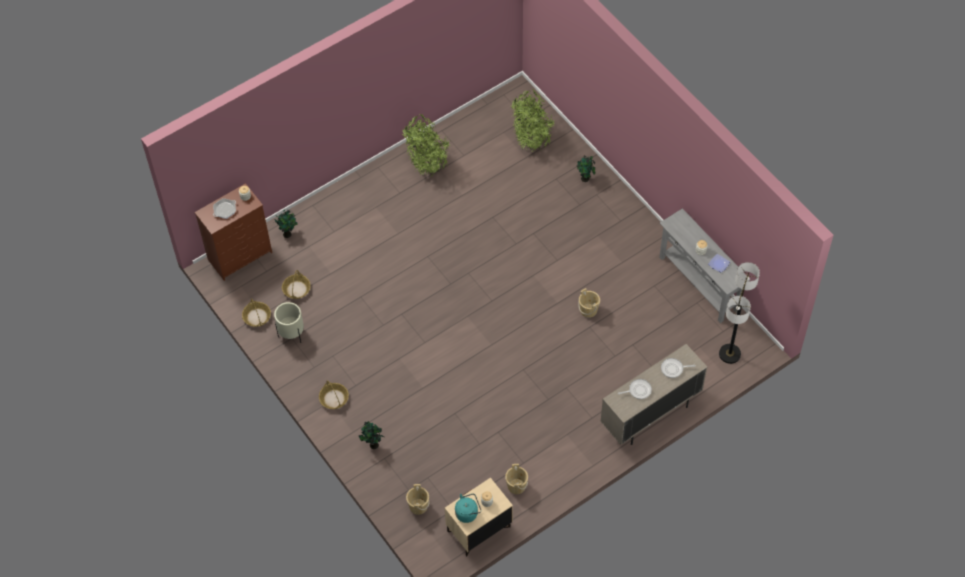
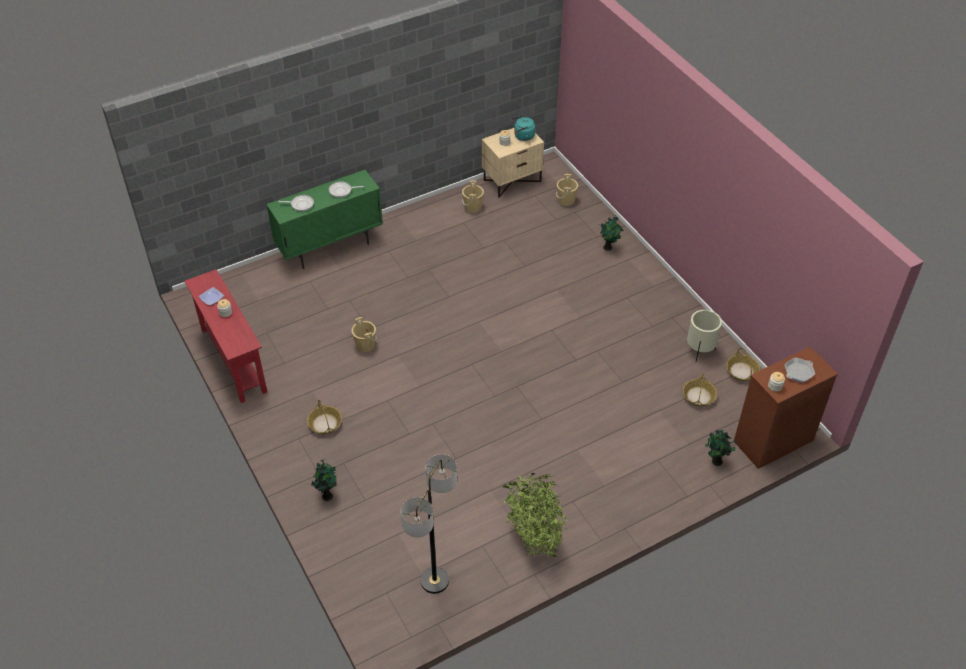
camera: 175 degrees left, 10 degrees down
basket [319,380,349,409] -> basket moved to [307,400,342,434]
potted plant [511,90,555,152] -> none
beige cabinet [601,344,707,445] -> green cabinet [266,170,383,269]
grey console table [659,208,750,323] -> red console table [184,269,267,403]
floor lamp [719,262,760,364] -> floor lamp moved to [401,454,457,594]

